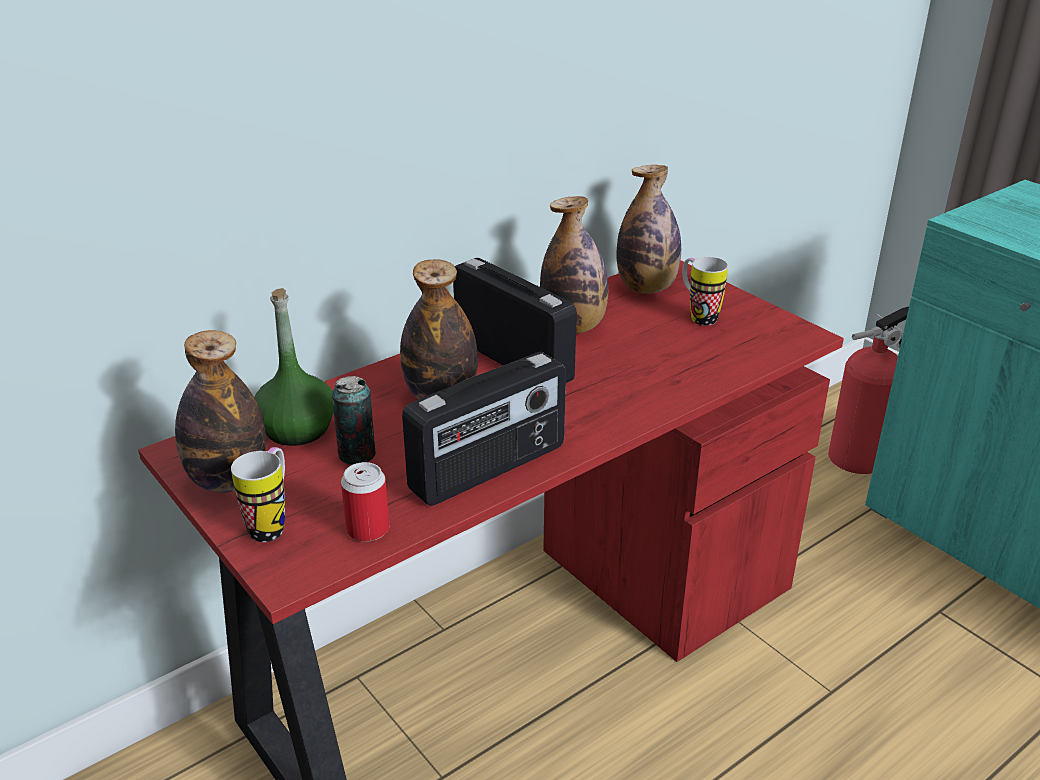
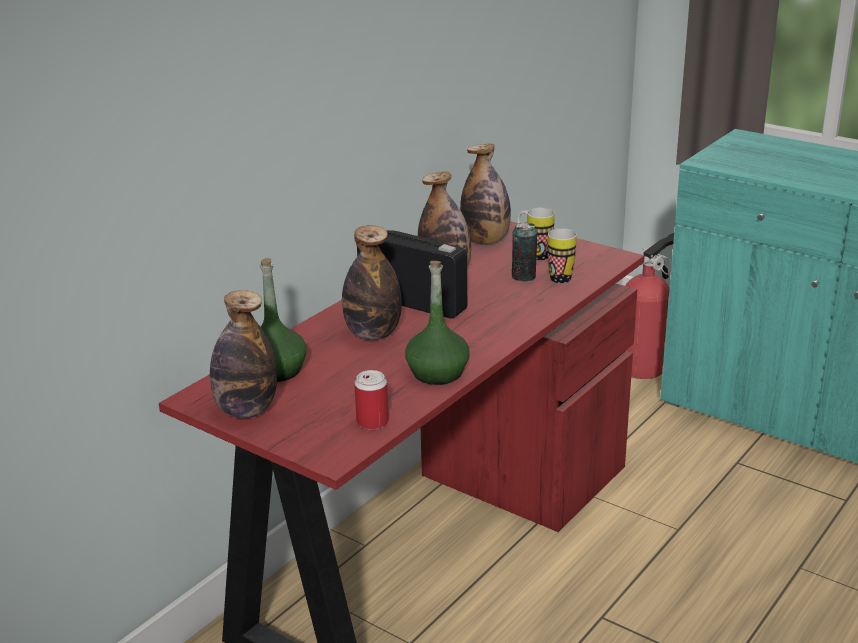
camera: 15 degrees left, 5 degrees down
mug [231,447,285,542] -> mug moved to [548,228,577,284]
can [332,376,376,465] -> can moved to [511,222,537,282]
radio [402,352,566,506] -> green bottle [405,261,470,385]

